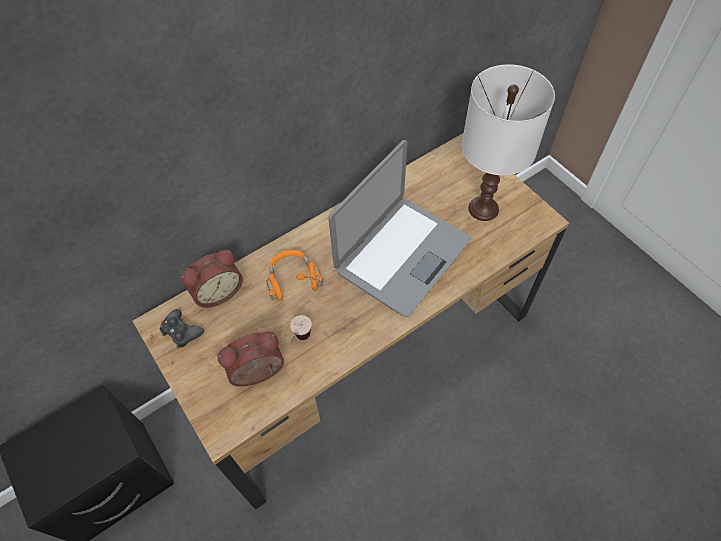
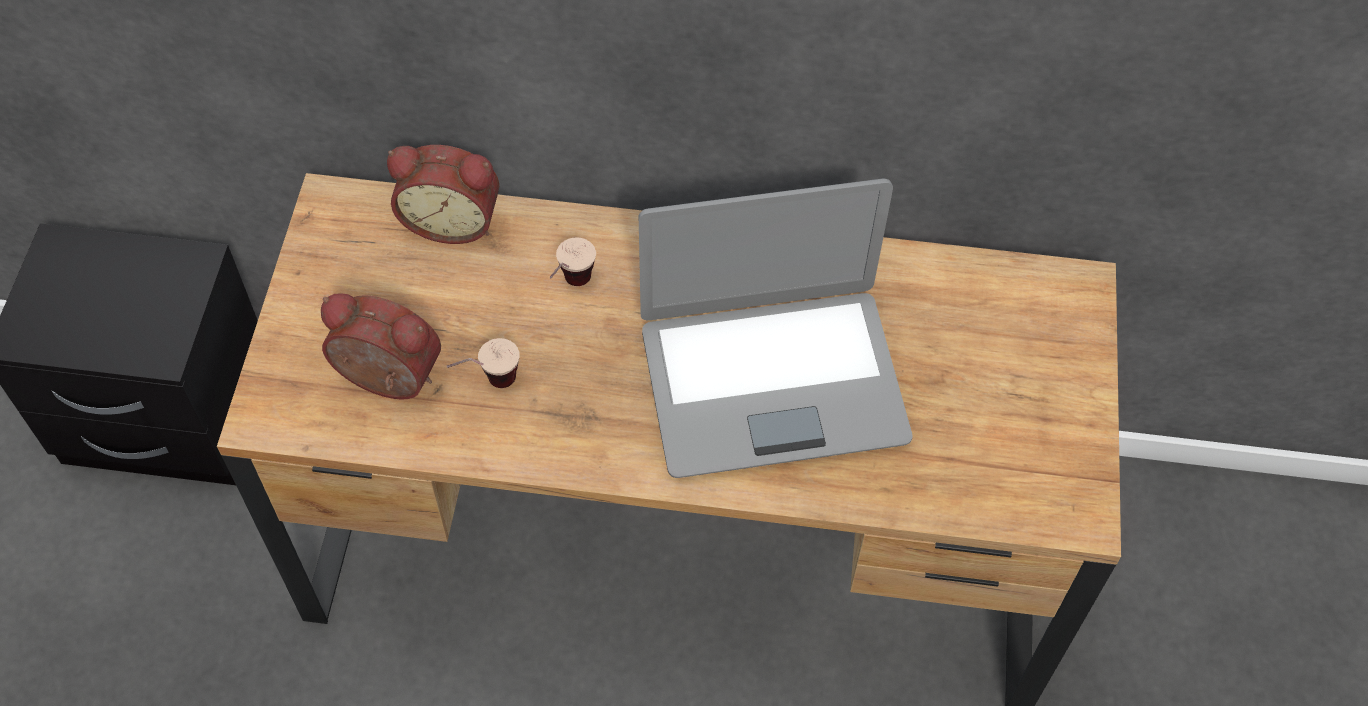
camera: 40 degrees right, 0 degrees up
black game controller [159,309,204,349] -> none
orange headphones [266,250,323,301] -> cup [550,237,596,286]
white table lamp [462,64,555,221] -> none

